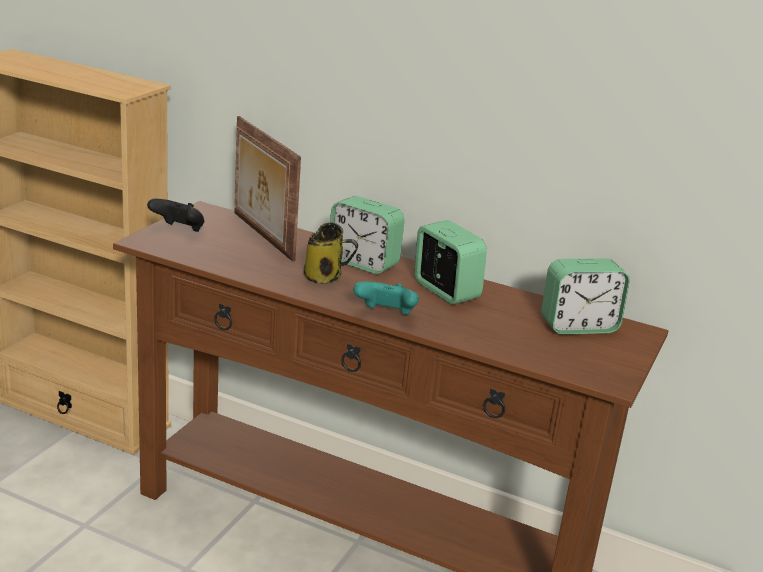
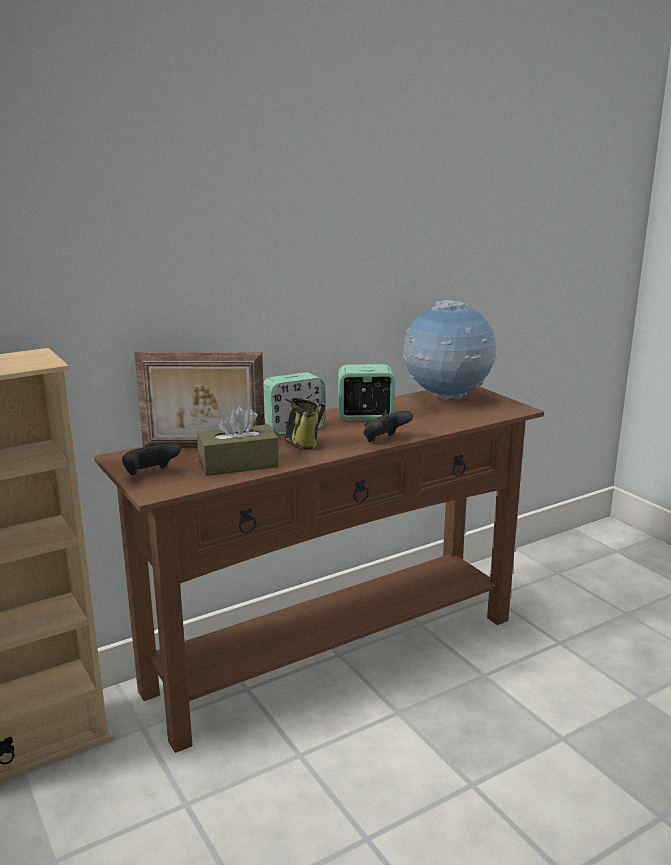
camera: 55 degrees left, 5 degrees down
turquoise game controller [353,281,419,315] -> black game controller [363,411,413,442]
alarm clock [541,258,630,335] -> globe [403,300,498,401]
none -> brown tissue box [197,405,279,476]

